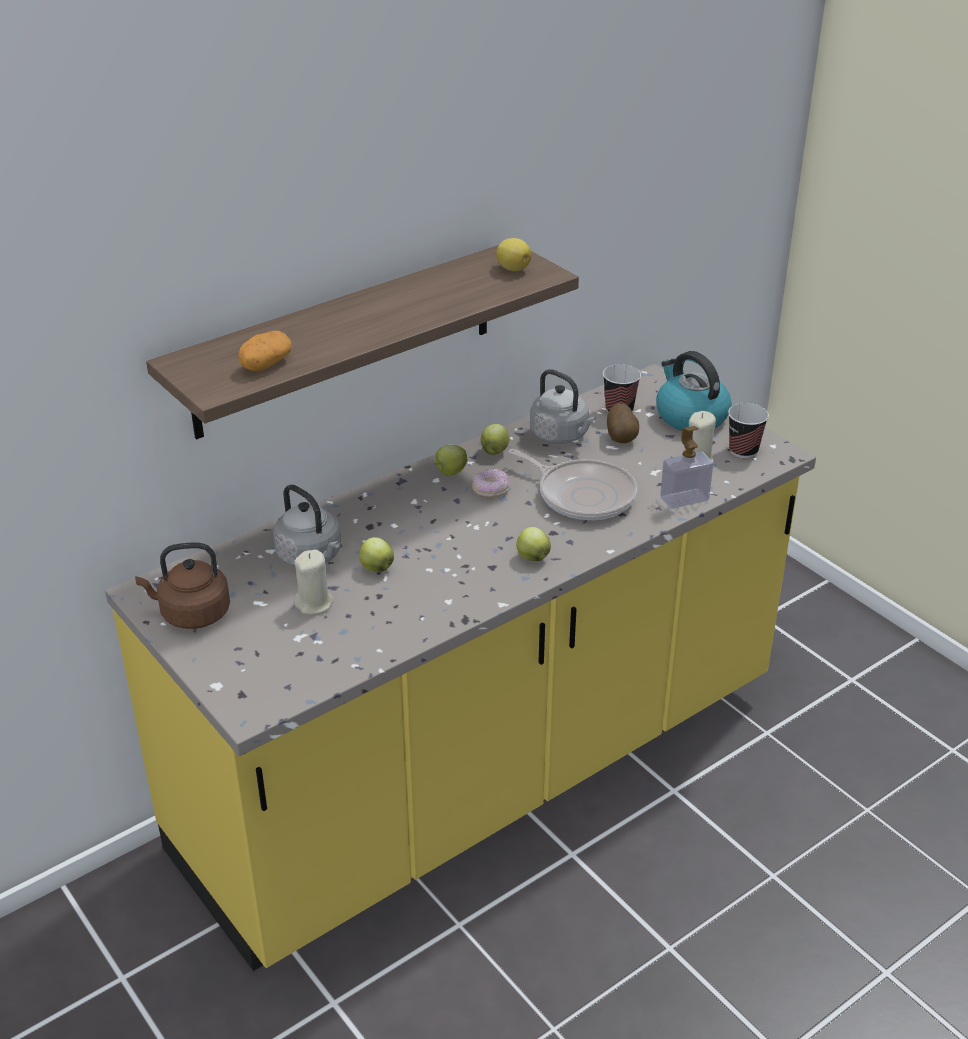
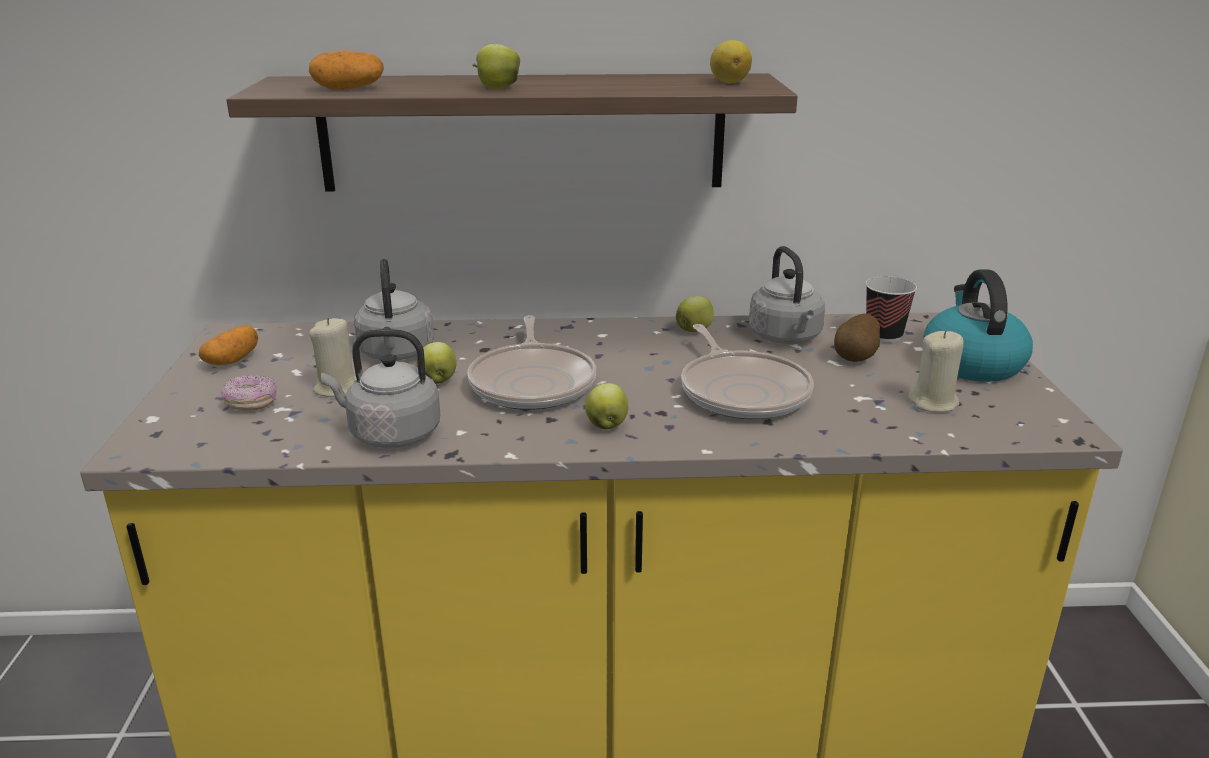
camera: 35 degrees right, 10 degrees down
brown kettle [135,542,230,629] -> potato [199,326,258,365]
apple [434,445,467,476] -> apple moved to [472,44,520,89]
donut [472,468,509,498] -> donut moved to [221,375,277,411]
soap dispenser [660,426,713,509] -> none
cup [728,403,769,458] -> none
none -> grey kettle [321,329,440,448]
none -> frying pan [467,315,596,410]

